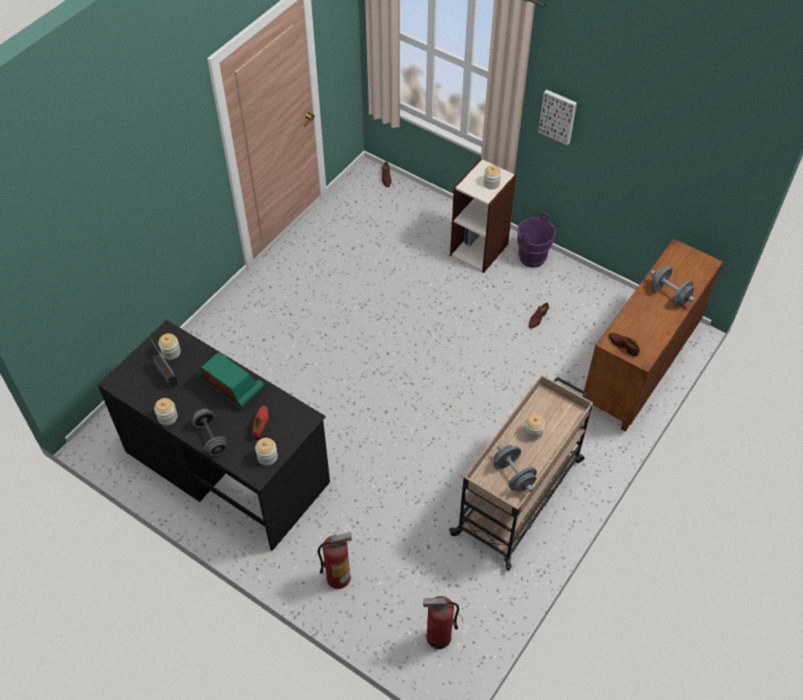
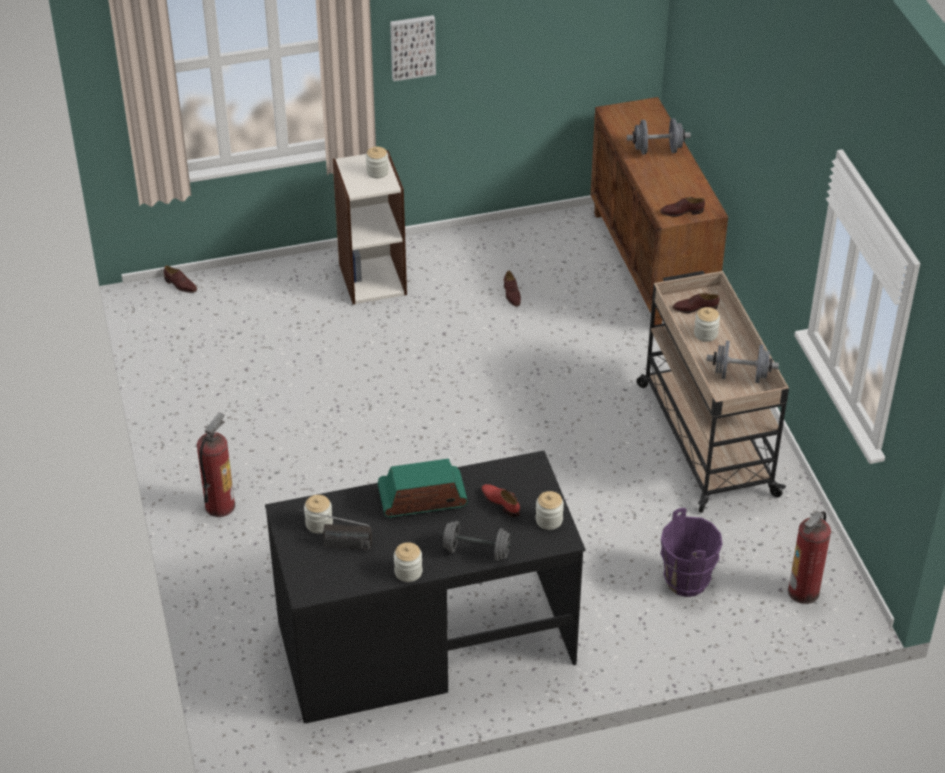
camera: 50 degrees left, 10 degrees down
fire extinguisher [318,532,352,589] -> fire extinguisher moved to [197,413,235,517]
purple bucket [517,212,556,268] -> purple bucket moved to [660,508,722,597]
none -> brown shoe [673,293,719,313]

